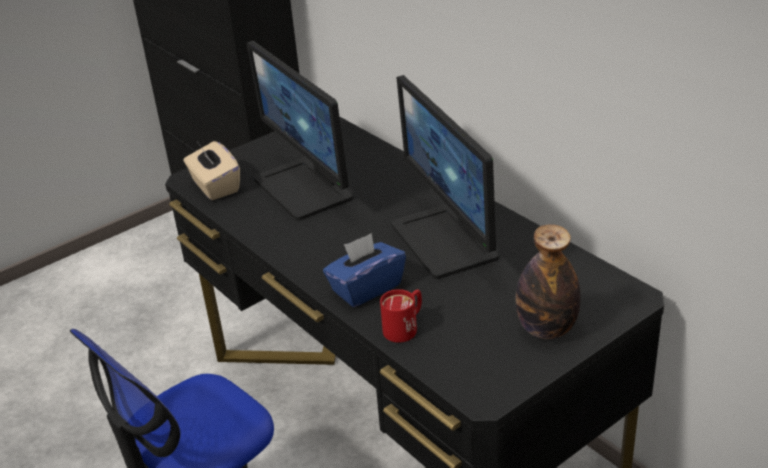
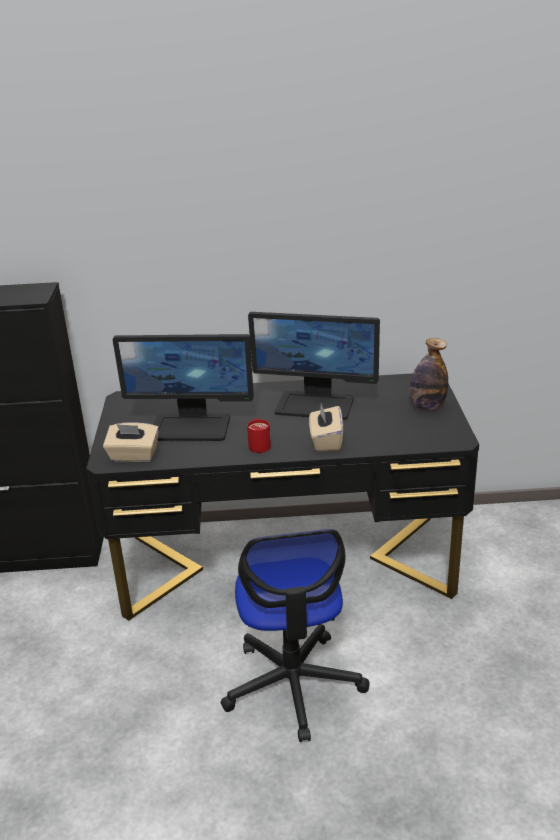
camera: 55 degrees left, 5 degrees down
blue tissue box [323,233,406,307] -> beige tissue box [309,404,343,451]
red mug [380,289,422,343] -> red mug moved to [247,418,271,453]

